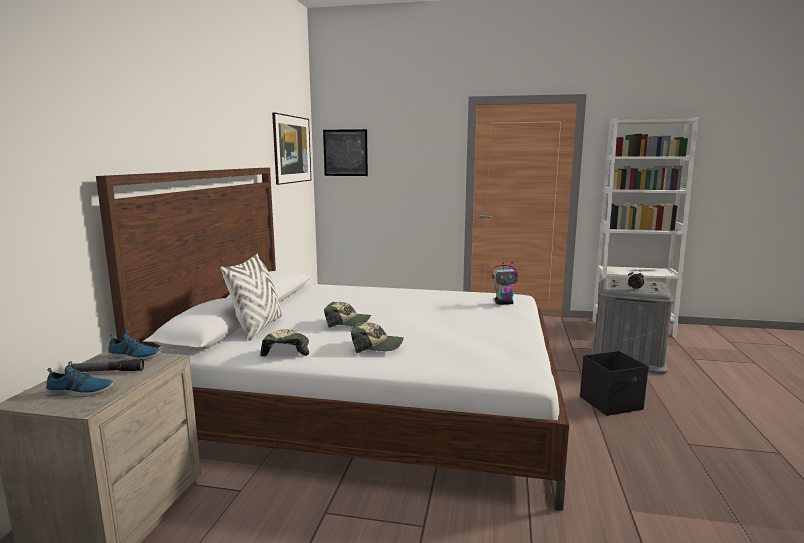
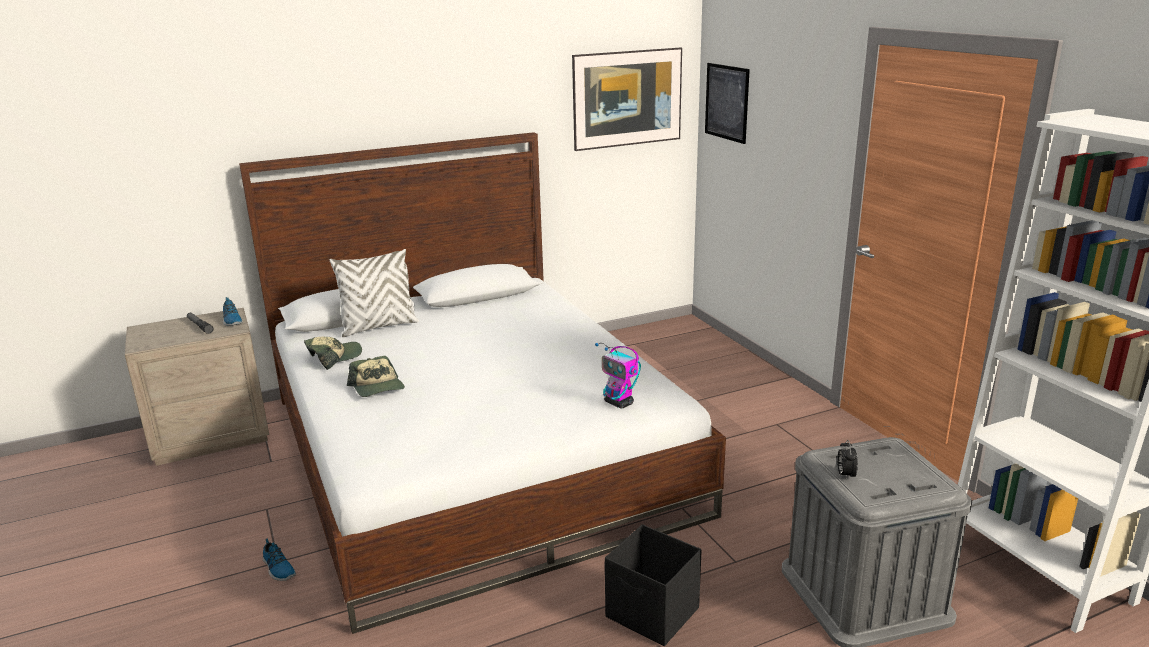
camera: 55 degrees right, 10 degrees up
shoe [45,361,114,398] -> shoe moved to [263,538,296,581]
cap [324,301,371,328] -> none

